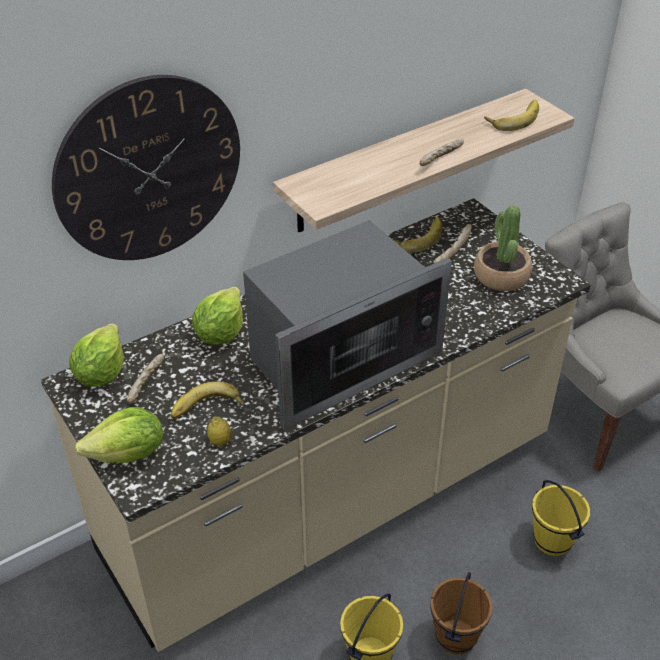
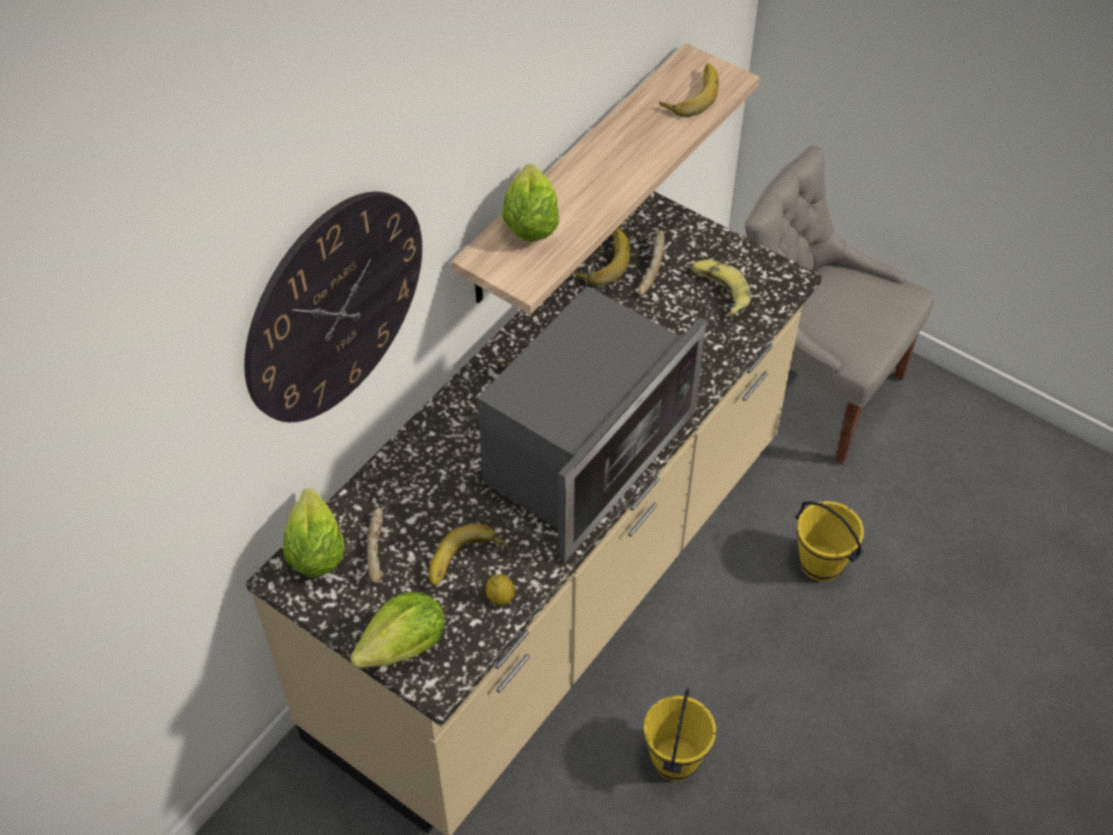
camera: 20 degrees left, 10 degrees up
lettuce [192,287,243,345] -> lettuce moved to [502,164,559,241]
bread [420,139,464,166] -> none
brown bucket [430,572,493,654] -> none
potted plant [474,205,532,291] -> banana [691,260,750,316]

